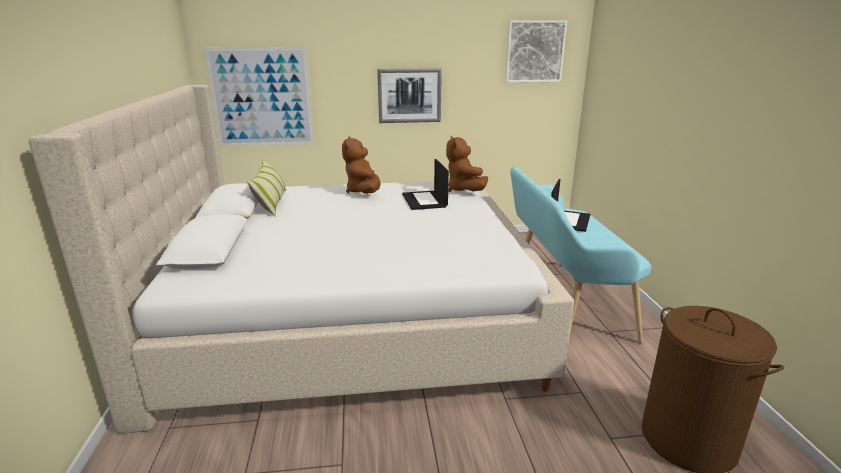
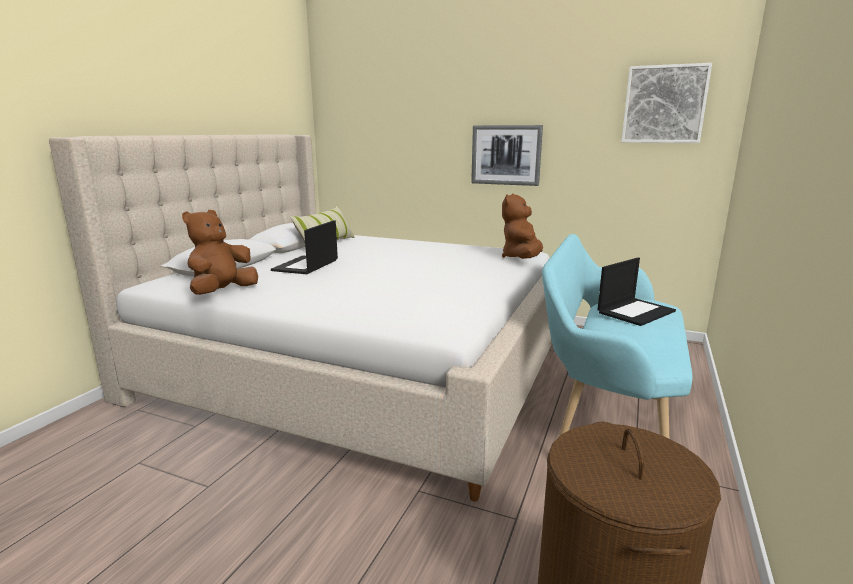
camera: 30 degrees right, 5 degrees down
picture [205,47,314,147] -> none
brown plush toy [342,137,381,194] -> brown plush toy moved to [182,210,258,295]
laptop [402,159,449,210] -> laptop moved to [271,220,338,274]

